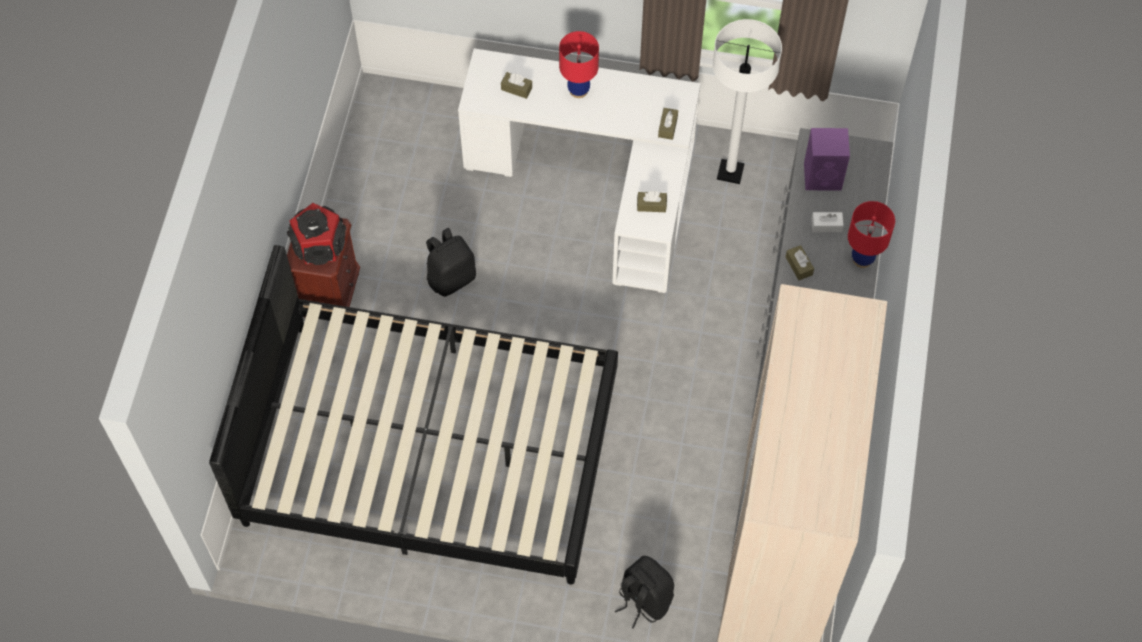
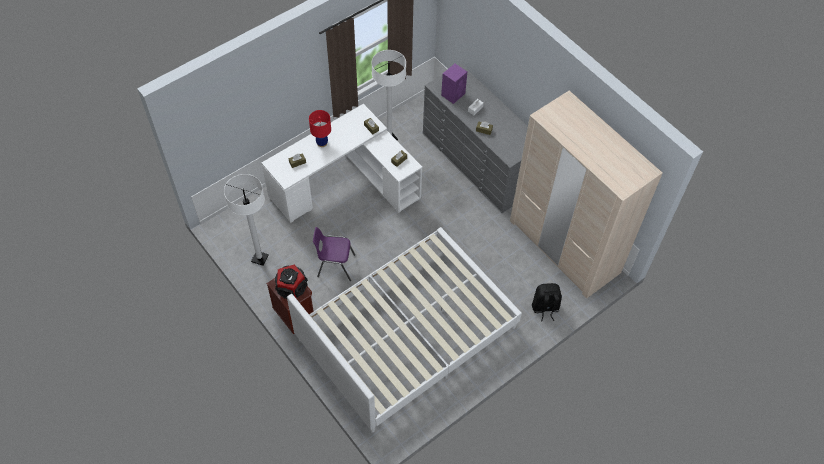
camera: 50 degrees left, 5 degrees down
black bed [209,245,618,584] -> white bed [287,227,522,433]
black backpack [426,228,476,297] -> purple chair [313,227,355,281]
red table lamp [848,201,895,268] -> none
none -> white floor lamp [224,174,269,266]

